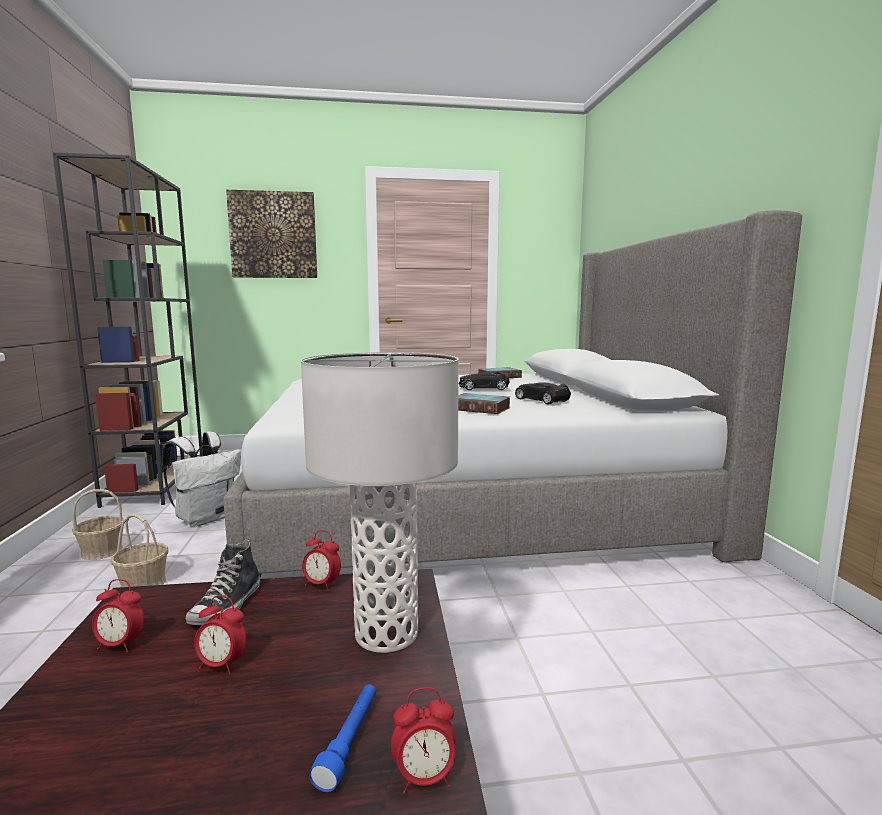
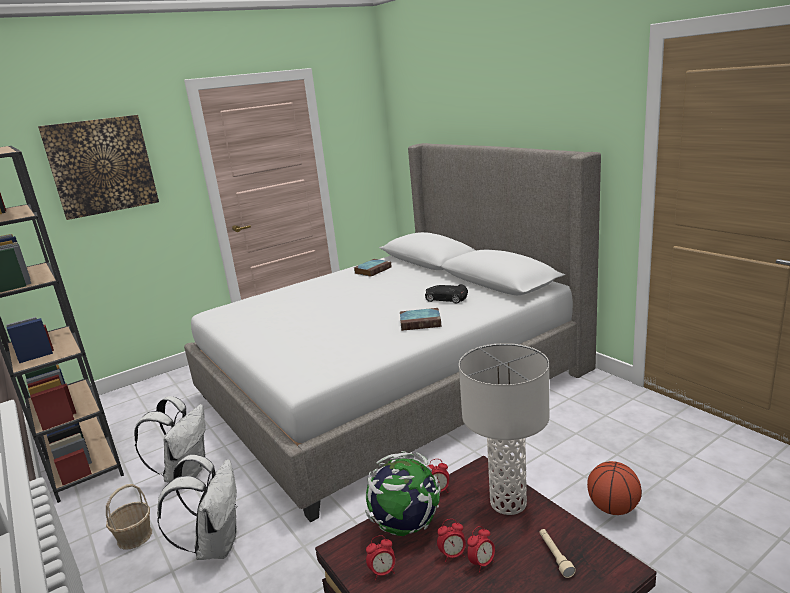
camera: 25 degrees left, 10 degrees up
basket [111,514,168,587] -> white backpack [157,455,237,560]
shoe [185,539,260,625] -> globe [365,451,441,536]
blue flashlight [309,684,376,792] -> beige flashlight [539,529,576,578]
alarm clock [391,687,456,794] -> alarm clock moved to [467,526,495,572]
black toy car [459,371,510,390] -> none
none -> basketball [587,461,642,515]

